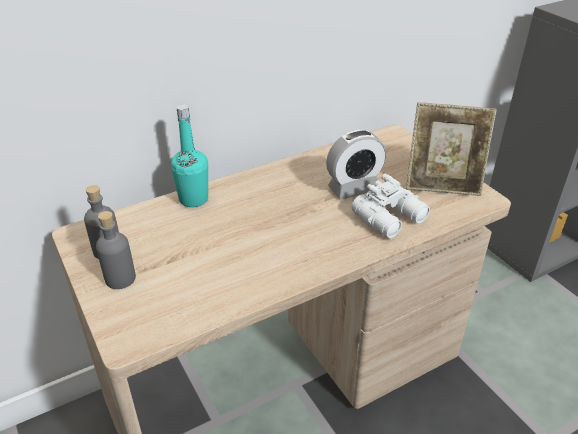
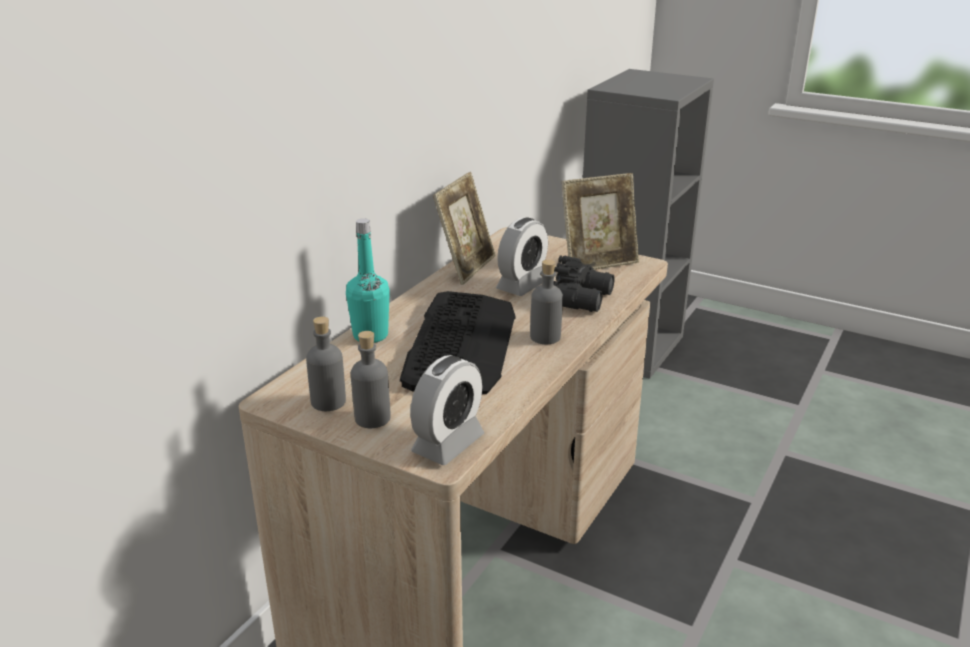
camera: 30 degrees left, 10 degrees down
white binoculars [351,173,430,238] -> black binoculars [554,255,615,312]
none -> keyboard [400,291,516,394]
none -> alarm clock [410,355,484,465]
none -> picture frame [433,172,496,285]
none -> grey bottle [530,260,563,344]

